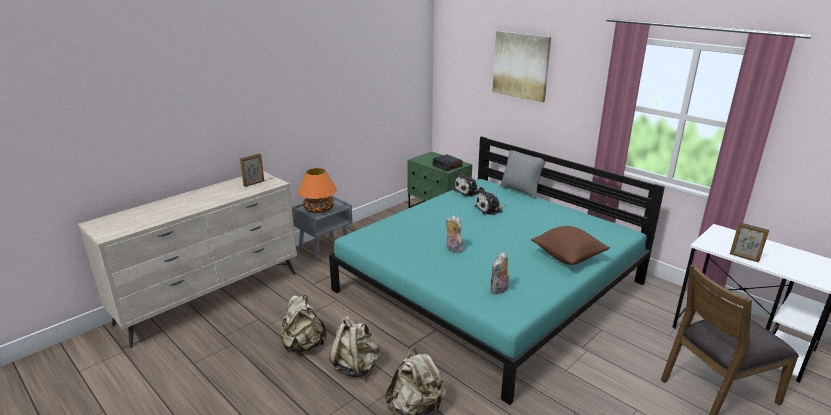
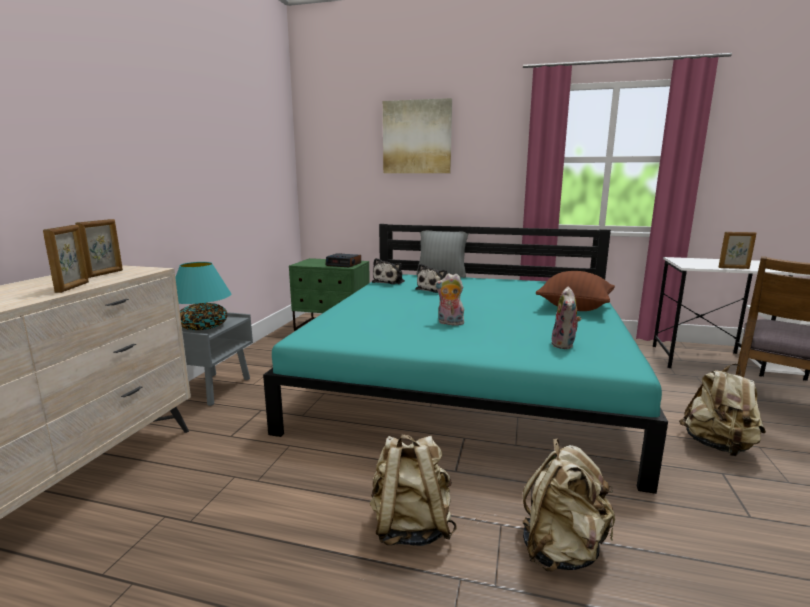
camera: 30 degrees left, 10 degrees down
beige backpack [280,295,327,352] -> beige backpack moved to [679,364,766,456]
orange table lamp [298,168,337,213] -> turquoise table lamp [175,262,231,330]
none -> picture frame [43,225,89,293]

